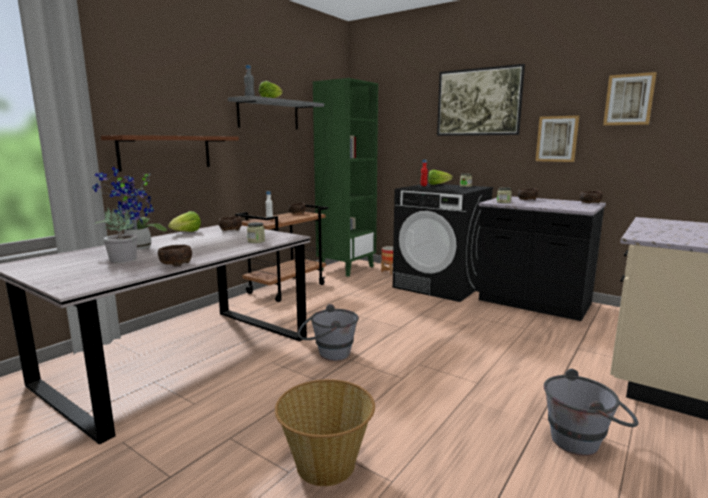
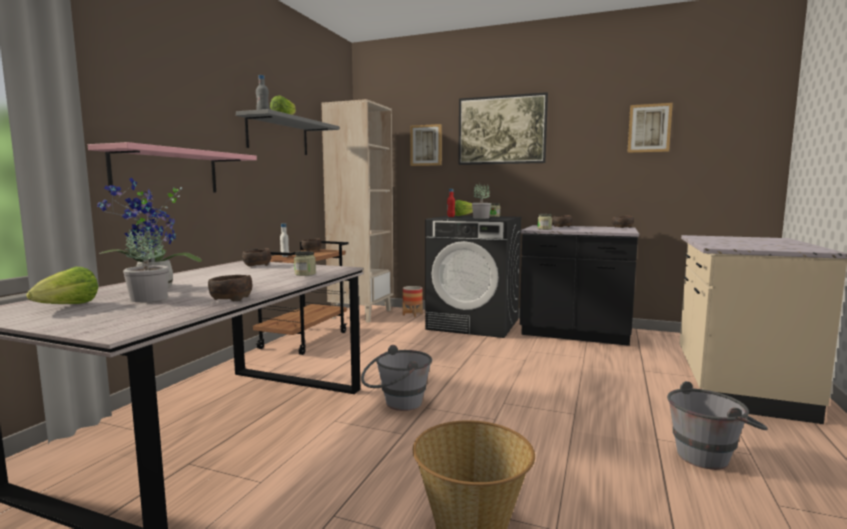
camera: 15 degrees left, 5 degrees down
brown shelf [101,135,239,172] -> pink shelf [88,142,257,193]
lettuce [168,211,201,232] -> lettuce moved to [26,267,98,304]
green bookcase [313,78,378,277] -> beige bookcase [321,99,394,323]
picture [535,115,579,162] -> picture moved to [410,124,442,166]
none -> potted plant [472,183,491,219]

